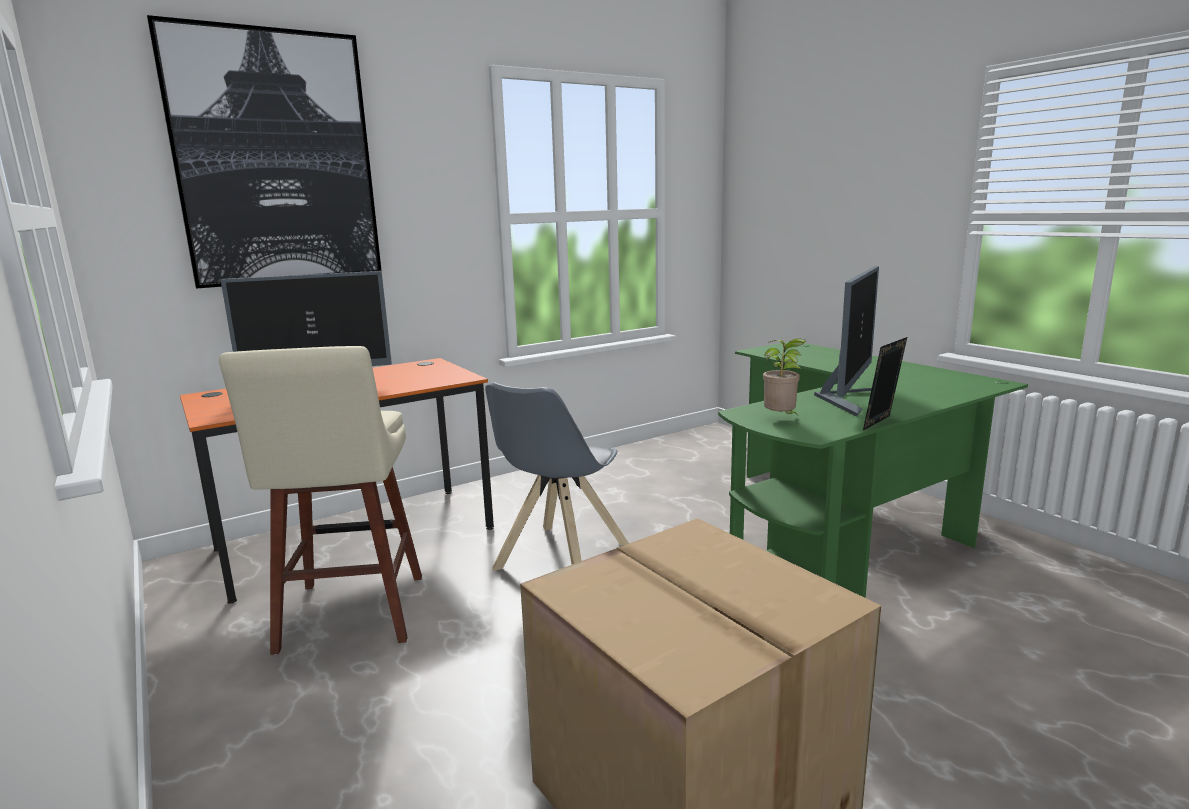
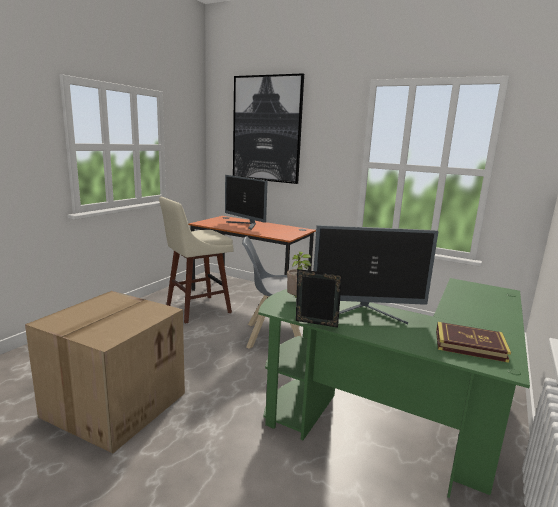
camera: 60 degrees right, 0 degrees up
none -> book [436,322,511,363]

